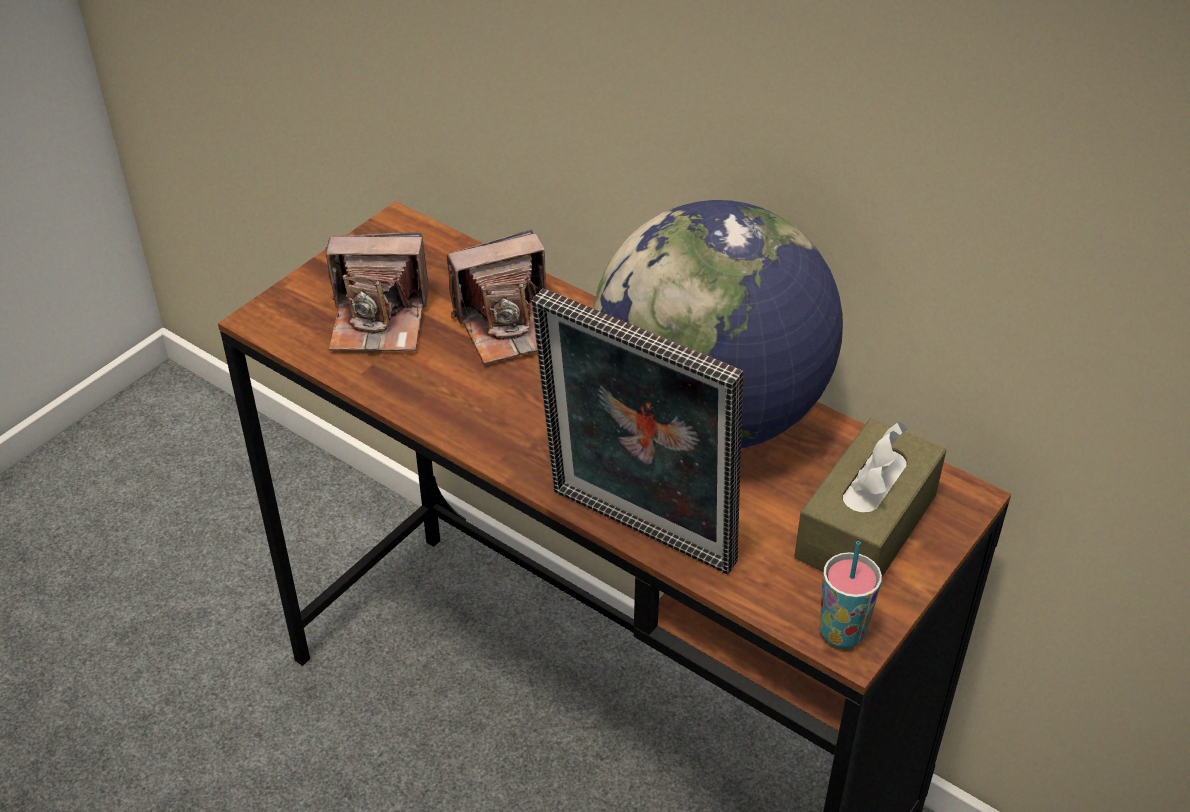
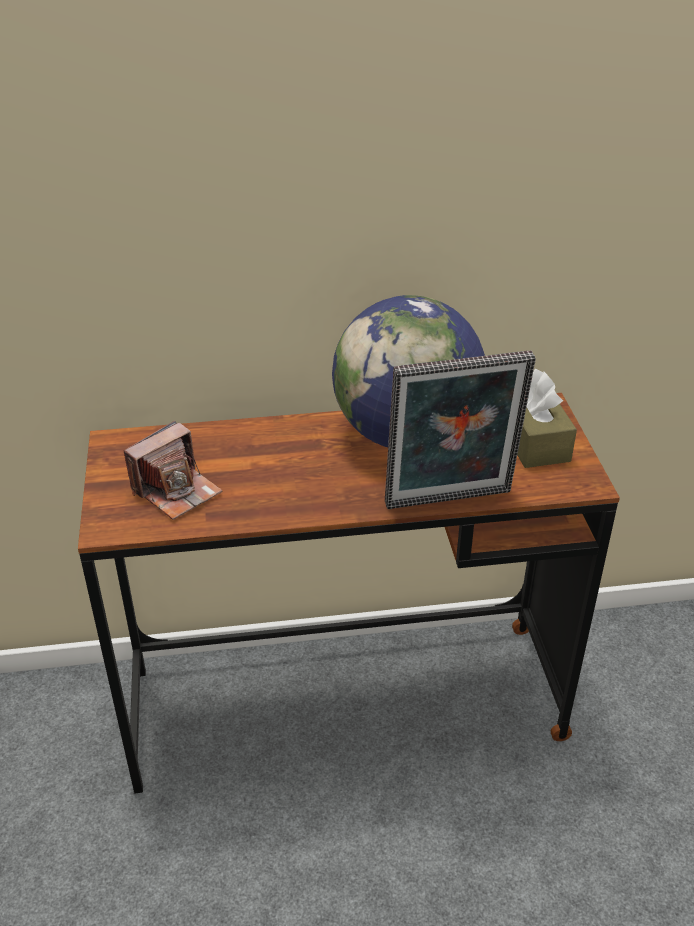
camera: 45 degrees left, 5 degrees down
camera [447,229,546,364] -> none
cup [819,541,882,649] -> none

